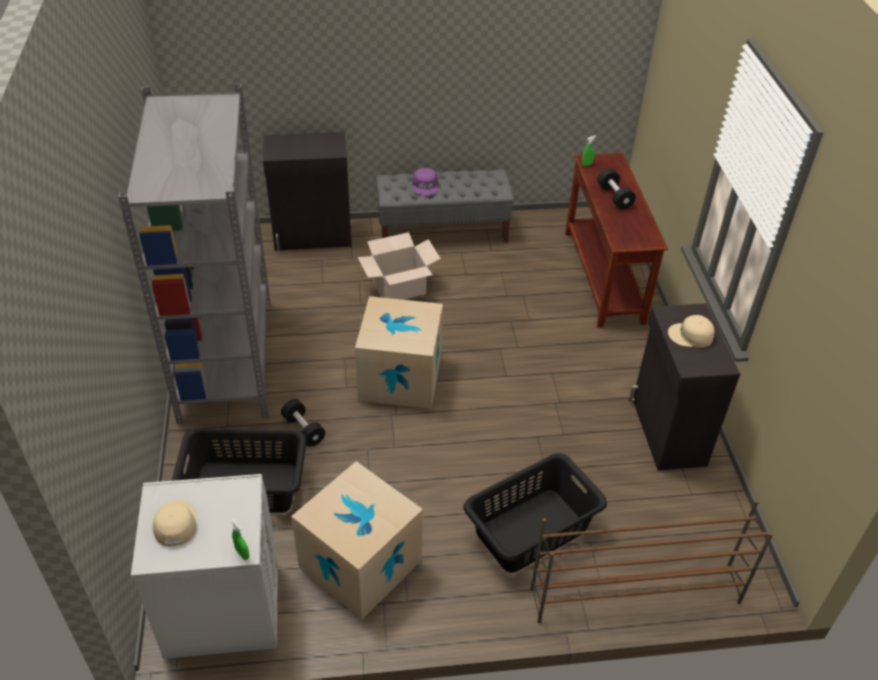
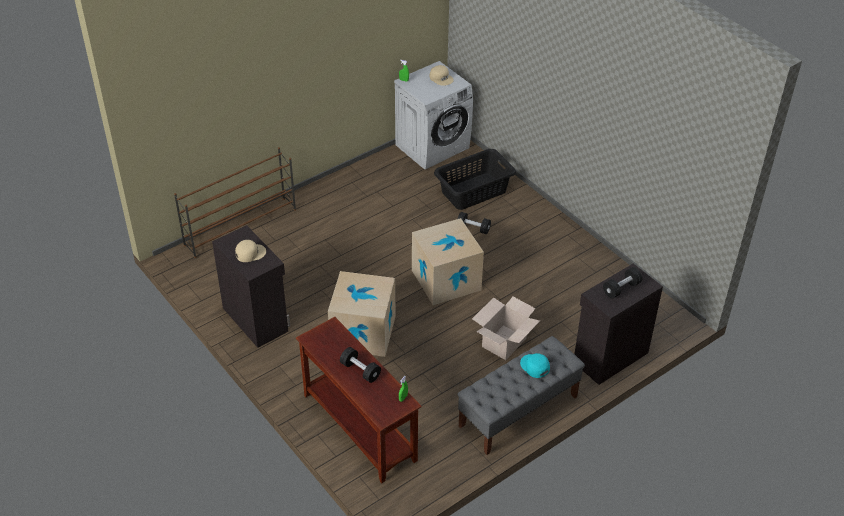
camera: 150 degrees right, 0 degrees up
grey bookcase [118,84,271,424] -> none
cardboard box [291,461,423,619] -> cardboard box moved to [328,271,396,357]
purple cap [412,168,439,195] -> turquoise cap [520,353,550,378]
black laundry basket [464,453,607,573] -> none
none -> black dumbbell [603,267,642,299]

